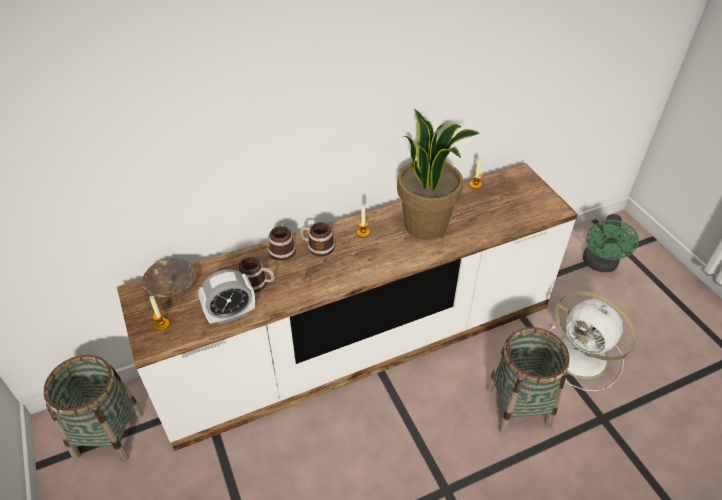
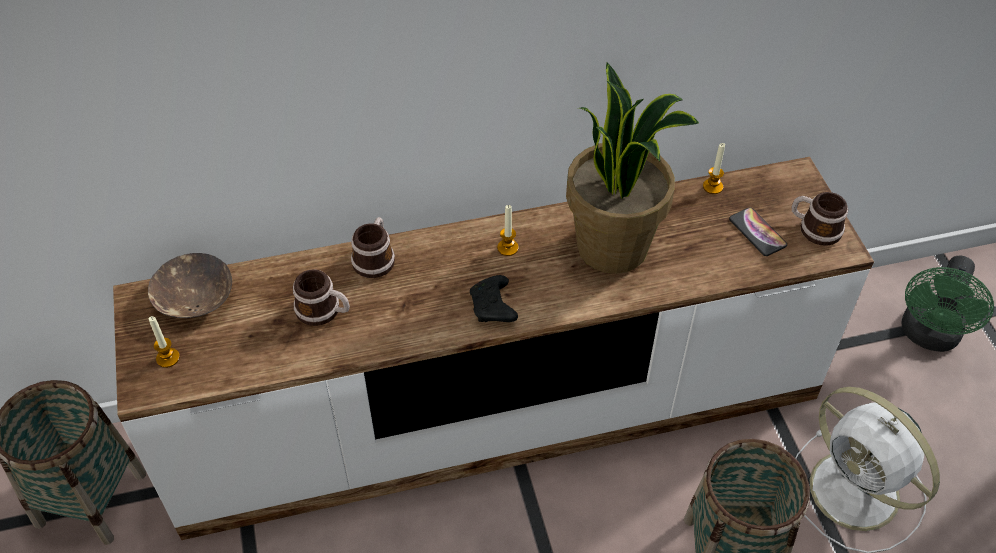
camera: 10 degrees right, 5 degrees up
alarm clock [198,269,255,325] -> none
mug [300,222,335,257] -> mug moved to [792,192,848,246]
none -> black game controller [470,275,518,322]
none -> phone [729,207,787,256]

